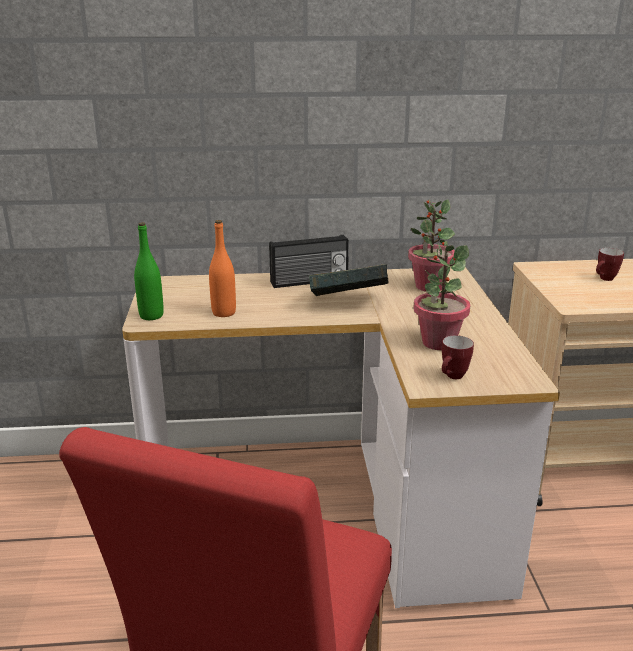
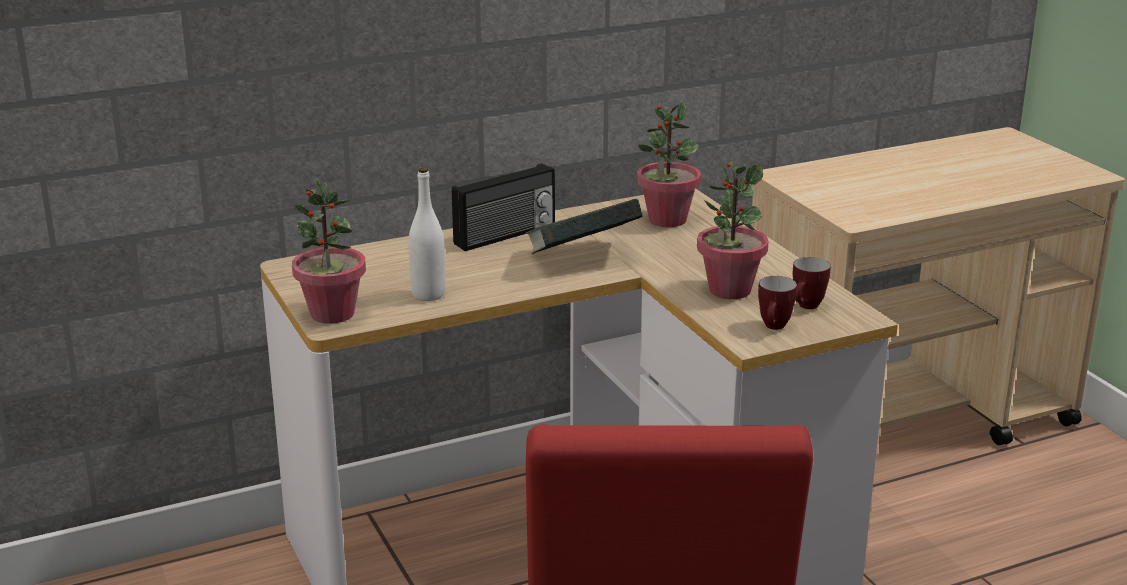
camera: 20 degrees left, 0 degrees up
green bottle [134,222,164,320] -> potted plant [292,179,366,324]
orange bottle [209,220,236,317] -> white bottle [409,167,446,301]
mug [596,248,624,281] -> mug moved to [793,257,831,309]

